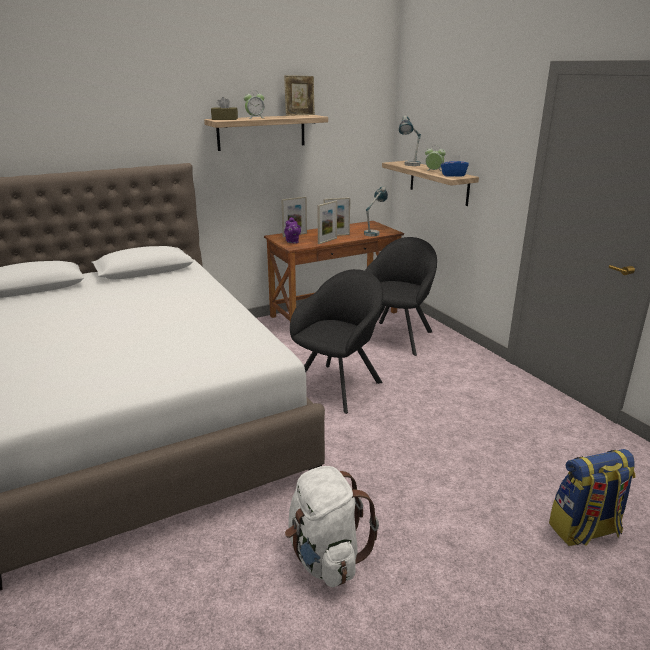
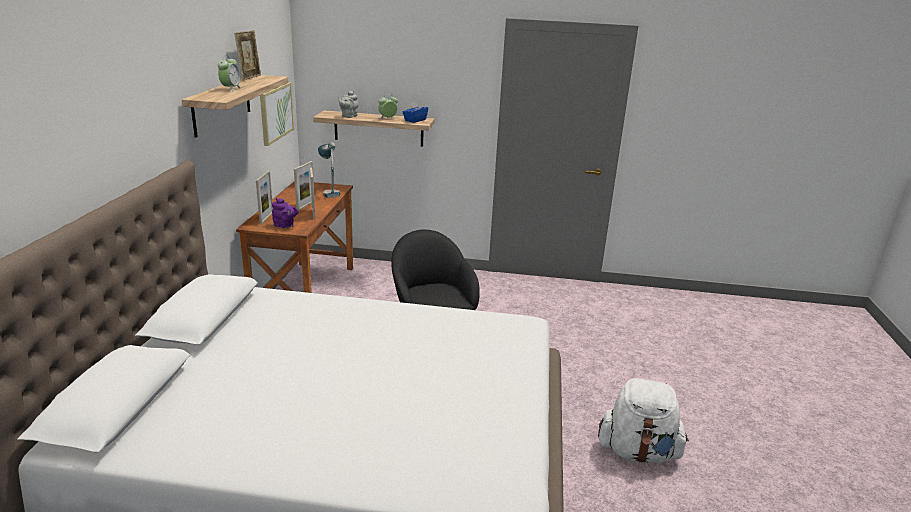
camera: 55 degrees left, 0 degrees up
brown tissue box [211,97,238,120] -> none
black armchair [365,237,437,356] -> none
table lamp [399,116,421,166] -> grey teapot [339,91,358,118]
backpack [549,449,635,546] -> none
none -> picture [260,82,294,146]

